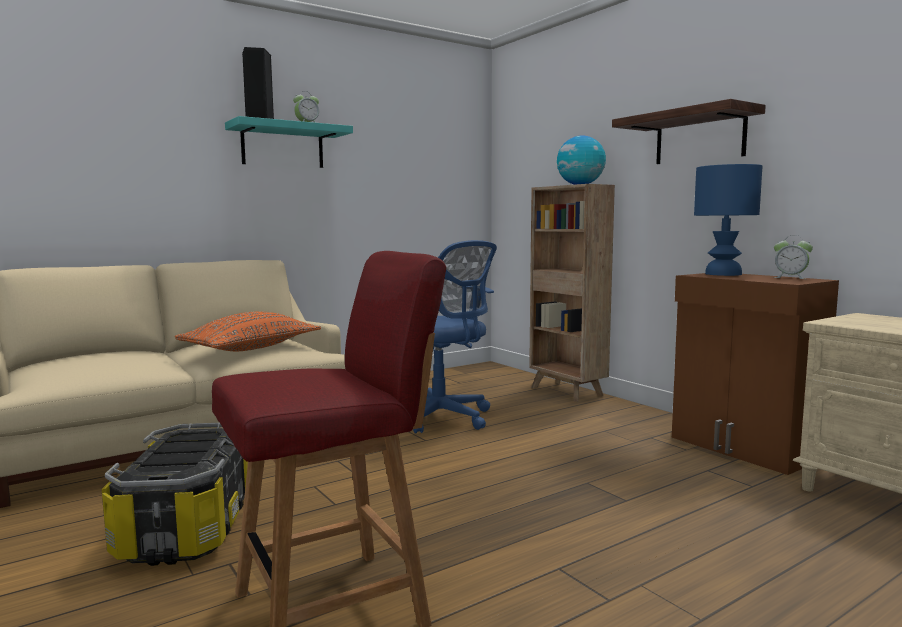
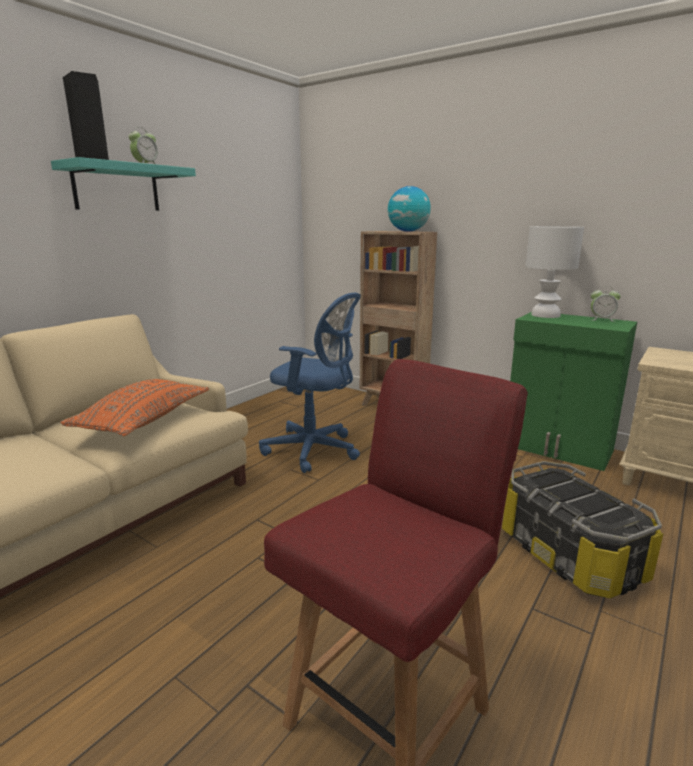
camera: 20 degrees left, 10 degrees up
storage box [102,423,248,566] -> storage box moved to [502,461,663,598]
shelf [612,99,766,164] -> none
brown cabinet [672,273,839,475] -> green cabinet [510,312,637,471]
blue table lamp [694,164,762,276] -> white table lamp [525,226,584,318]

